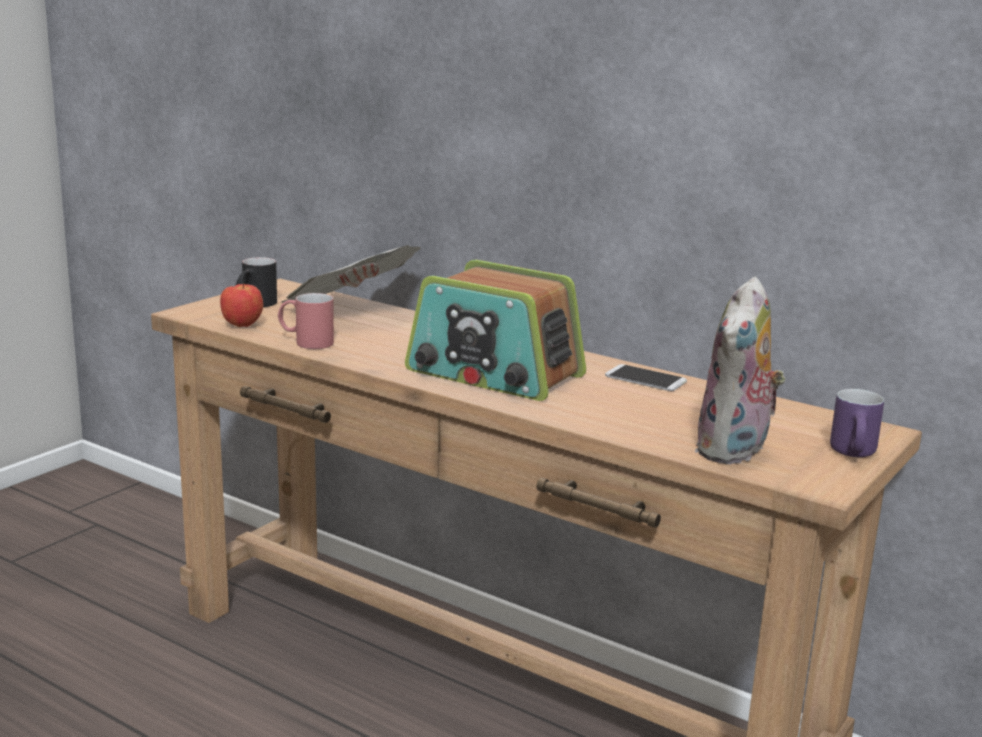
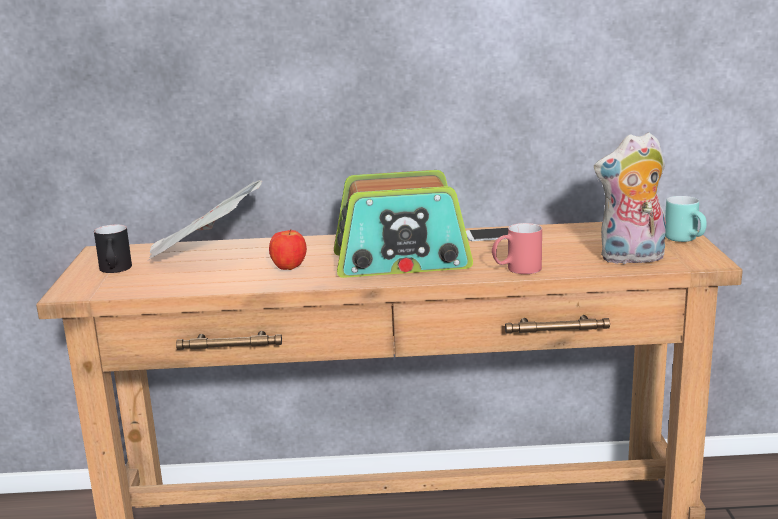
camera: 35 degrees left, 0 degrees up
apple [220,283,263,327] -> apple moved to [269,229,307,270]
red mug [278,293,334,349] -> red mug moved to [492,223,542,274]
plush toy [695,277,785,465] -> plush toy turned 90 degrees clockwise [594,132,666,264]
purple mug [830,389,884,457] -> turquoise mug [665,196,707,242]

